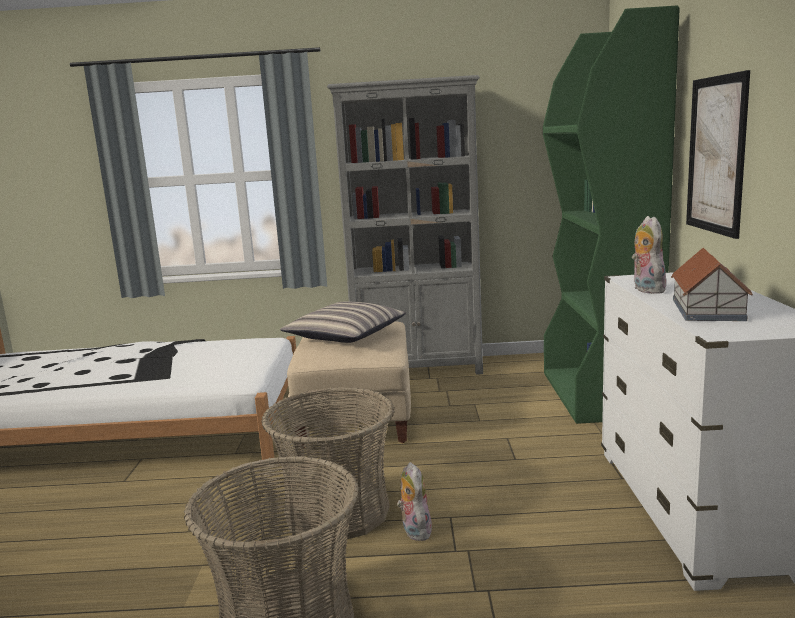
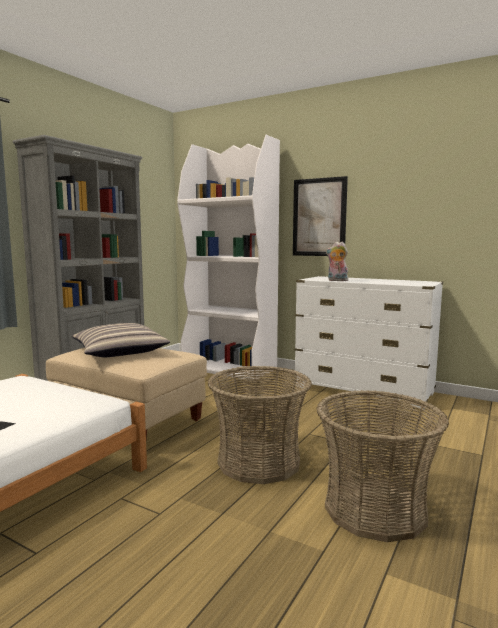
camera: 60 degrees left, 5 degrees down
plush toy [397,462,432,541] -> none
green bookcase [543,5,680,424] -> white bookcase [177,135,280,379]
toy house [671,248,753,321] -> none

